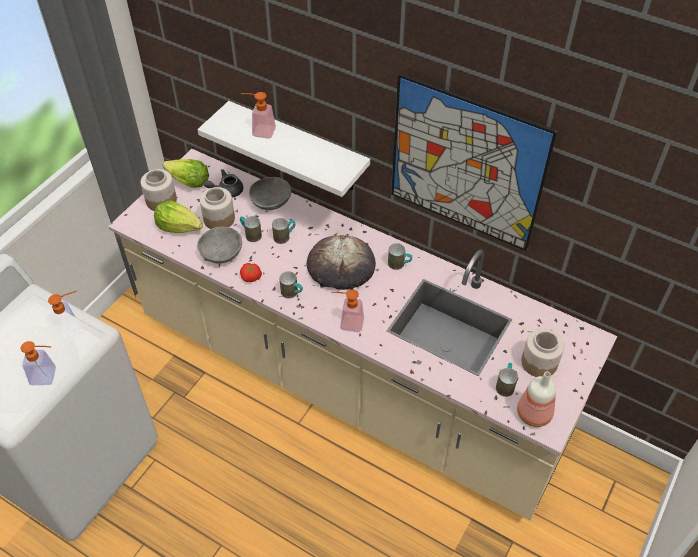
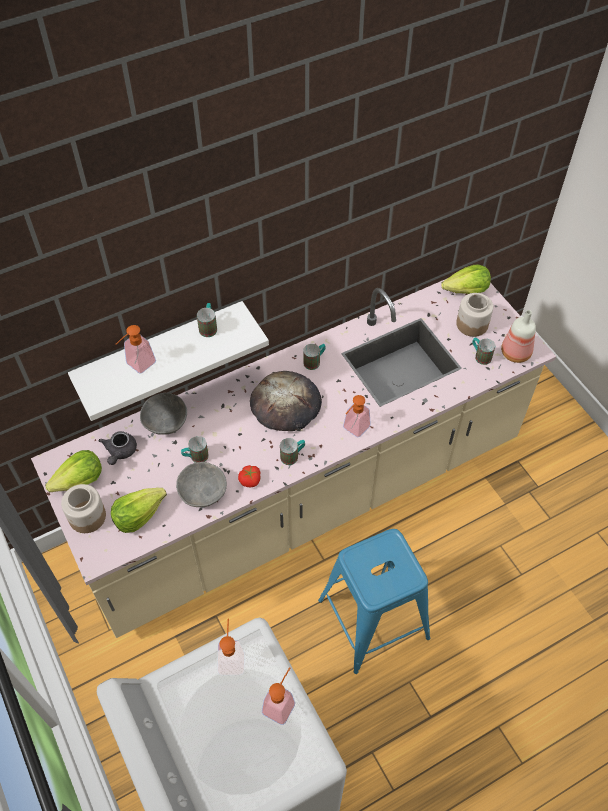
camera: 60 degrees left, 5 degrees up
jar [200,187,235,229] -> none
mug [272,218,296,244] -> mug moved to [197,303,217,337]
picture [391,73,557,251] -> none
none -> blue stool [318,529,430,674]
none -> lettuce [441,264,491,294]

